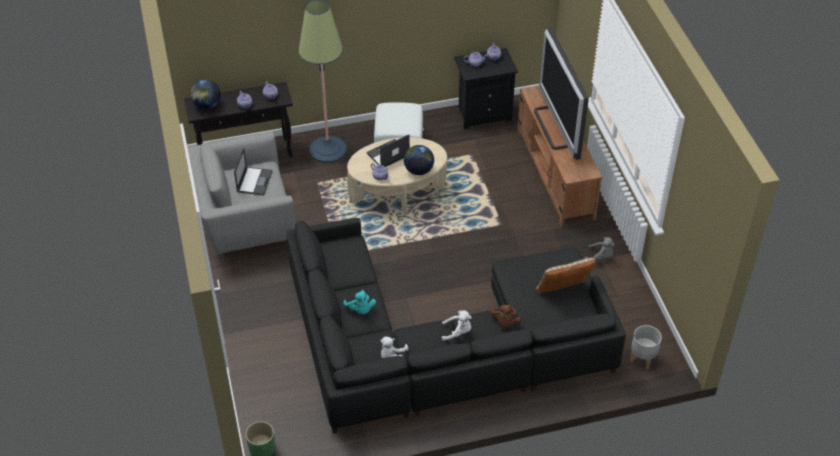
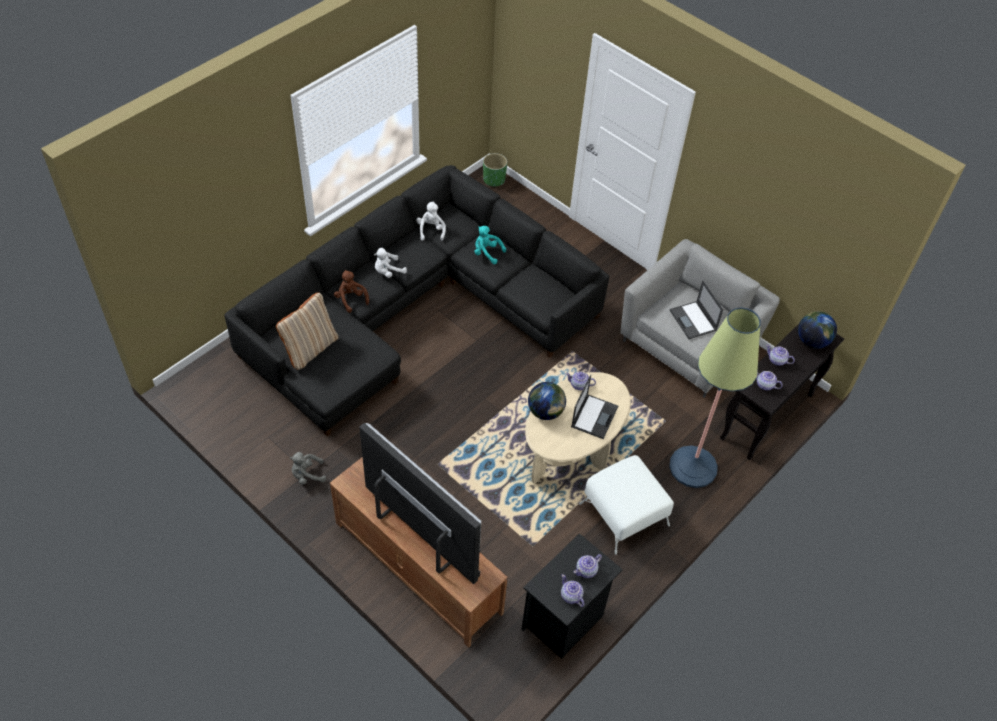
camera: 145 degrees right, 5 degrees up
grey planter [630,325,662,370] -> none

